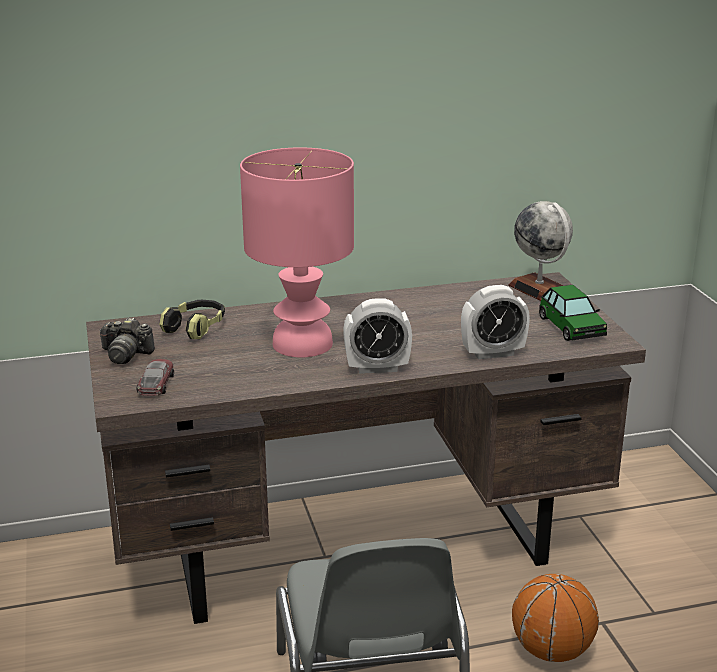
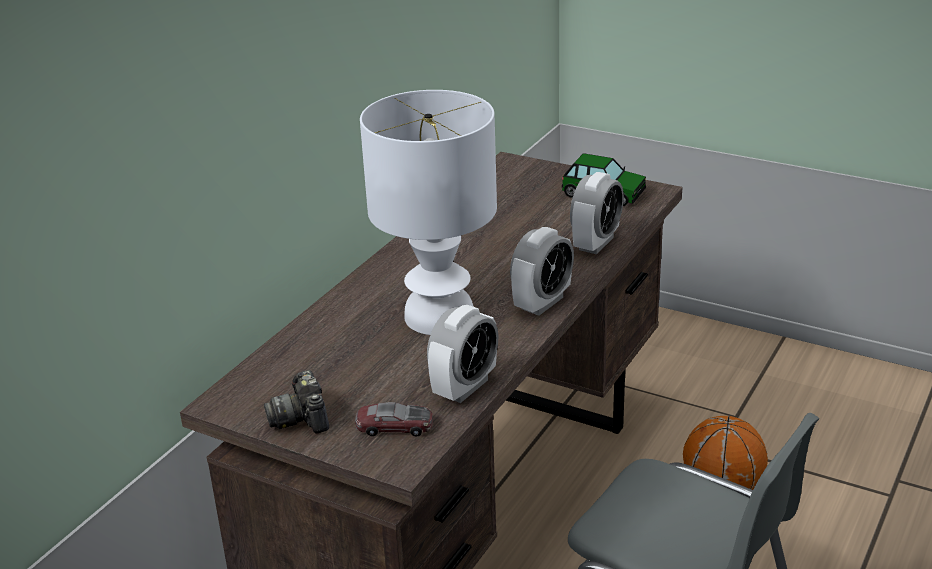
camera: 45 degrees left, 5 degrees up
camera [99,317,155,364] -> camera turned 105 degrees clockwise [264,370,329,434]
toy car [137,359,174,396] -> toy car turned 45 degrees counterclockwise [355,402,433,437]
headphones [159,300,225,339] -> none
pink table lamp [240,147,354,357] -> white table lamp [360,90,497,335]
globe [508,201,573,301] -> none
none -> alarm clock [427,305,499,403]

